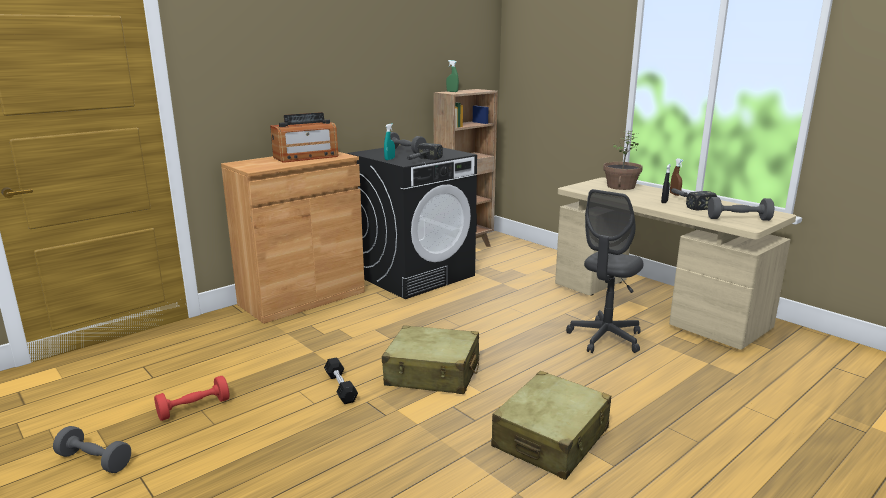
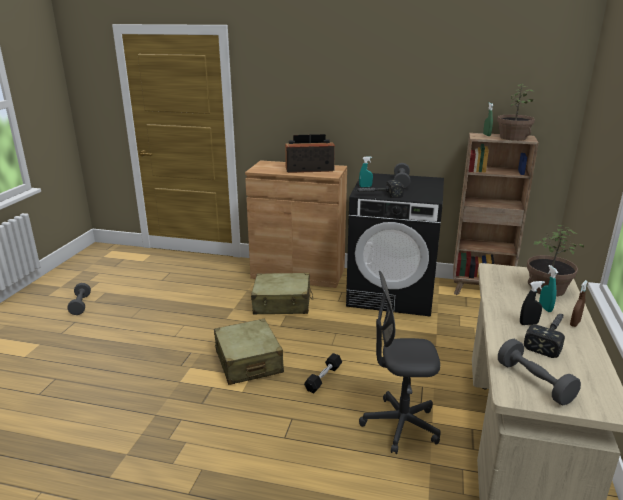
camera: 55 degrees right, 5 degrees up
red dumbbell [154,376,230,421] -> none
radio [270,112,339,163] -> radio turned 150 degrees clockwise [285,134,335,173]
black dumbbell [324,357,358,404] -> black dumbbell moved to [304,353,342,393]
beige suitcase [491,371,611,480] -> beige suitcase moved to [251,273,313,314]
none -> potted plant [497,84,535,141]
none -> turquoise spray bottle [539,265,558,312]

